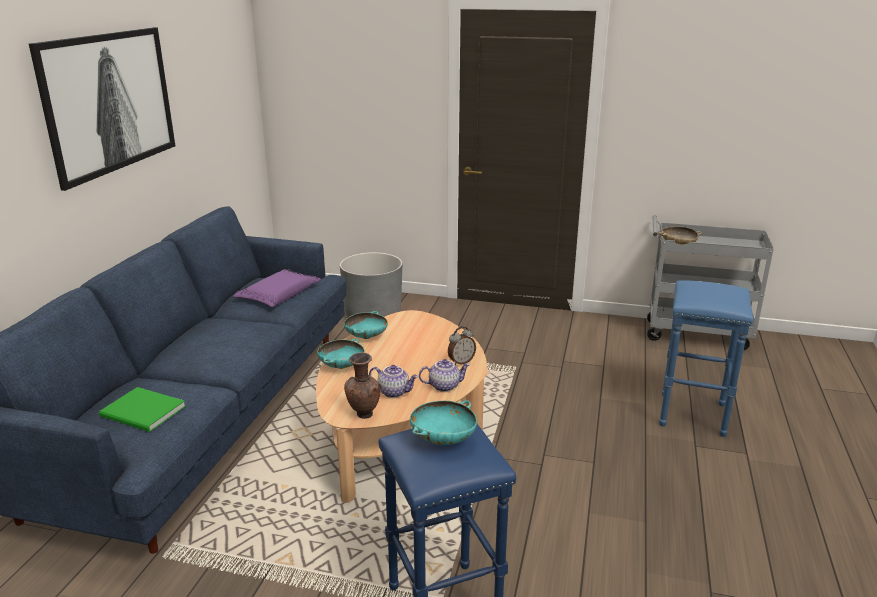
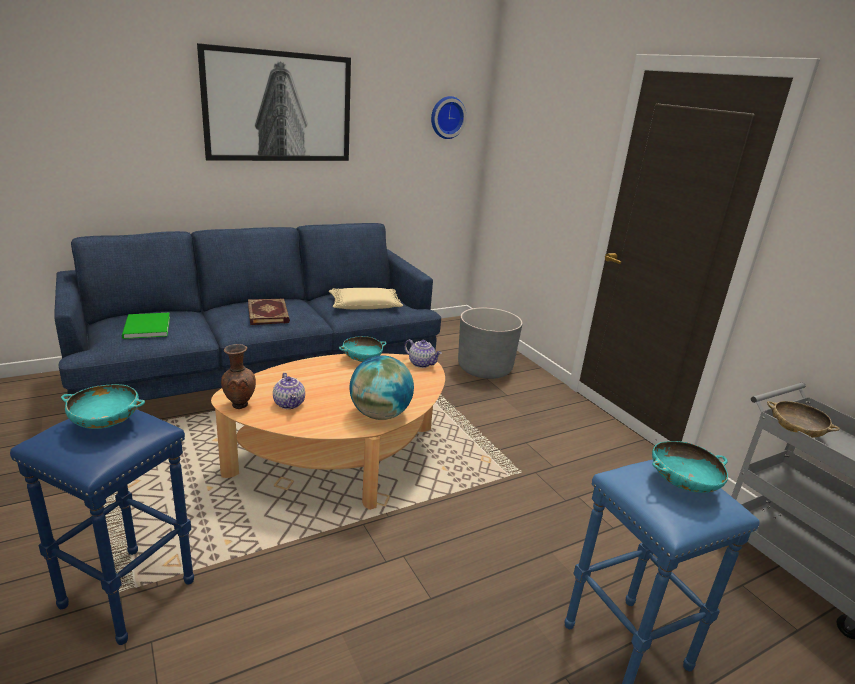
camera: 45 degrees right, 0 degrees up
purple pillow [233,269,321,307] -> beige pillow [329,288,403,309]
turquoise bowl [317,339,365,369] -> turquoise bowl moved to [652,441,728,493]
teapot [419,359,470,392] -> teapot moved to [404,339,442,368]
alarm clock [448,326,476,365] -> globe [349,355,414,420]
none -> book [248,298,290,325]
none -> wall clock [431,96,467,139]

